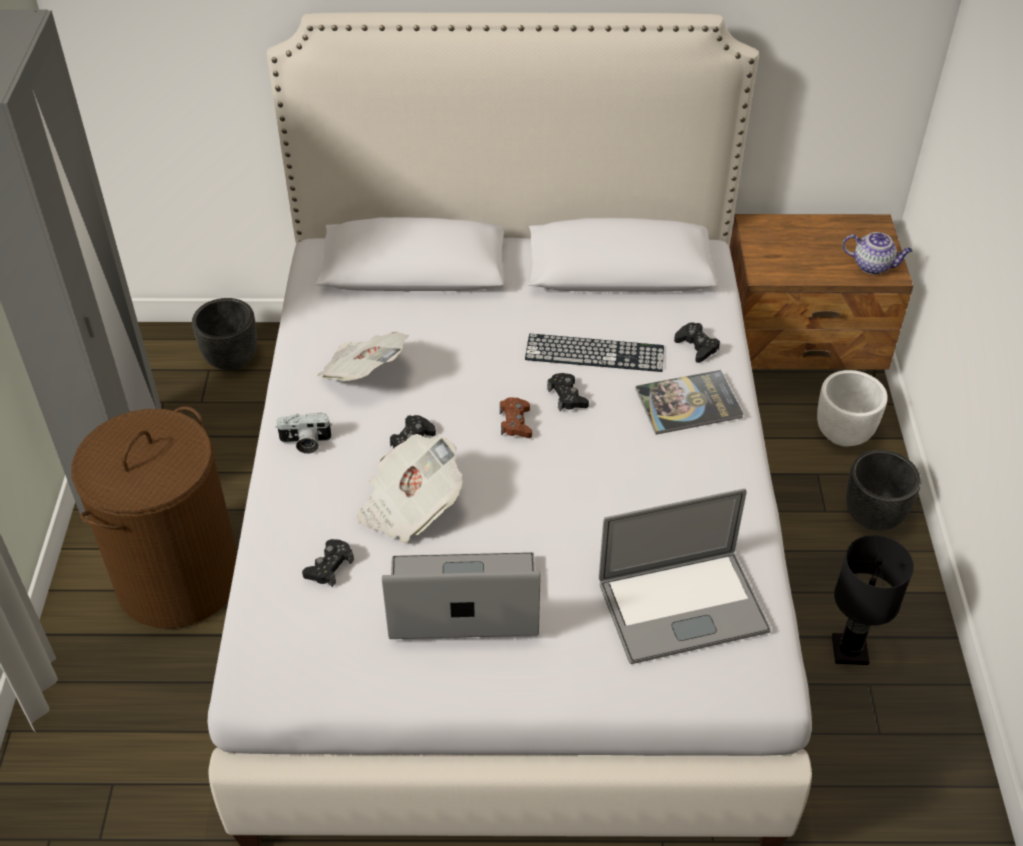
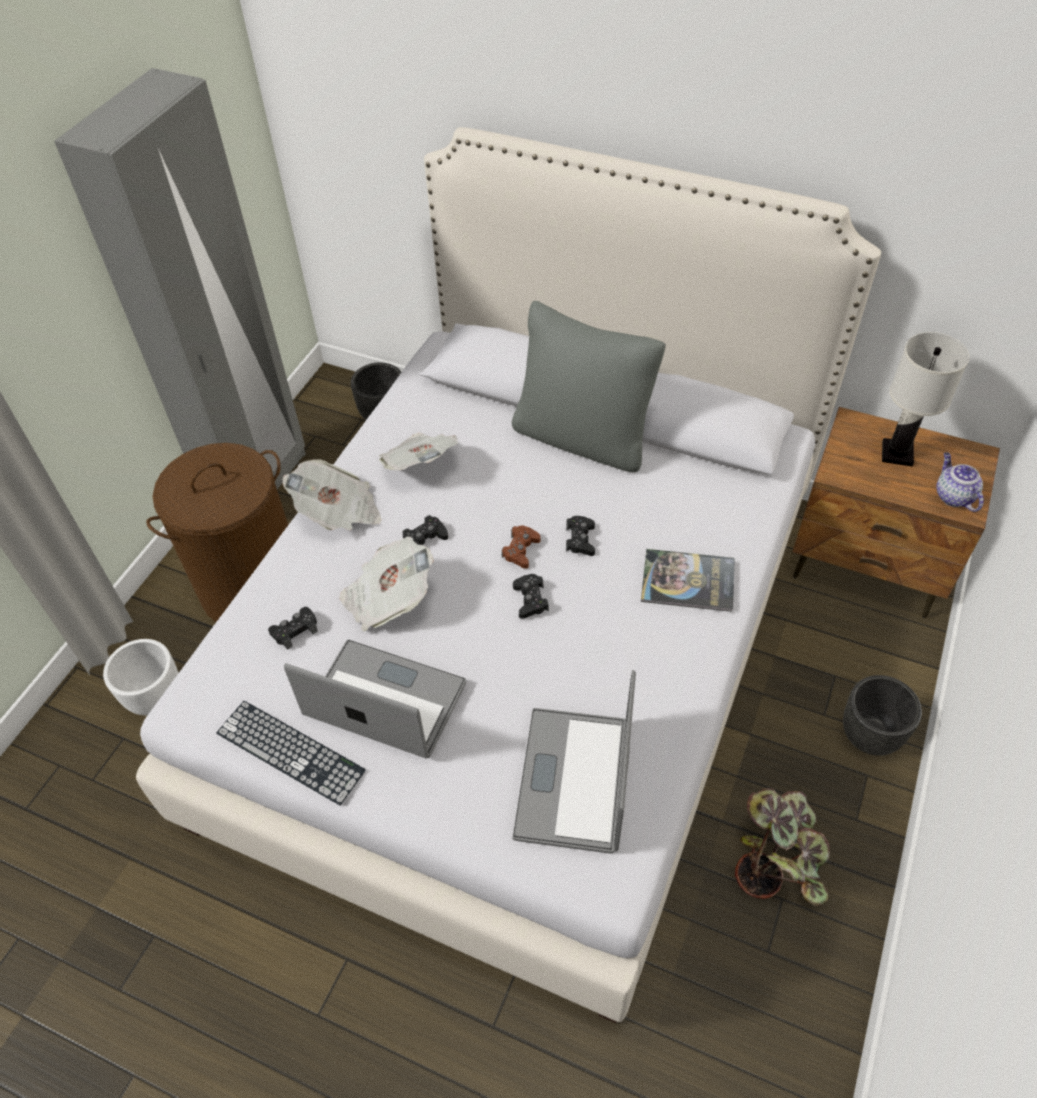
camera: 25 degrees right, 5 degrees up
camera [275,413,332,454] -> newspaper [282,459,382,531]
keyboard [525,334,664,372] -> keyboard moved to [216,701,366,805]
laptop [599,488,771,664] -> laptop turned 90 degrees clockwise [512,670,636,854]
black game controller [674,323,720,363] -> black game controller moved to [513,574,549,619]
white planter [817,370,888,447] -> white planter moved to [103,639,179,716]
black table lamp [832,535,914,665] -> potted plant [735,788,830,906]
teapot [842,232,913,274] -> teapot turned 150 degrees counterclockwise [937,452,984,512]
none -> grey pillow [512,301,666,472]
none -> white table lamp [882,332,969,466]

